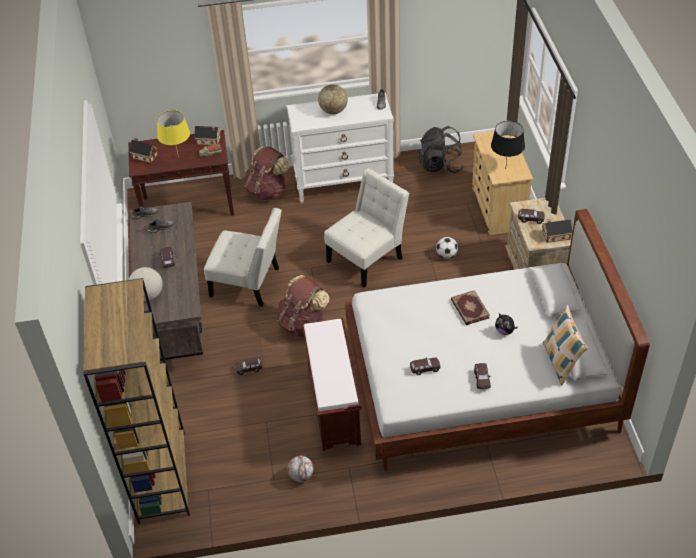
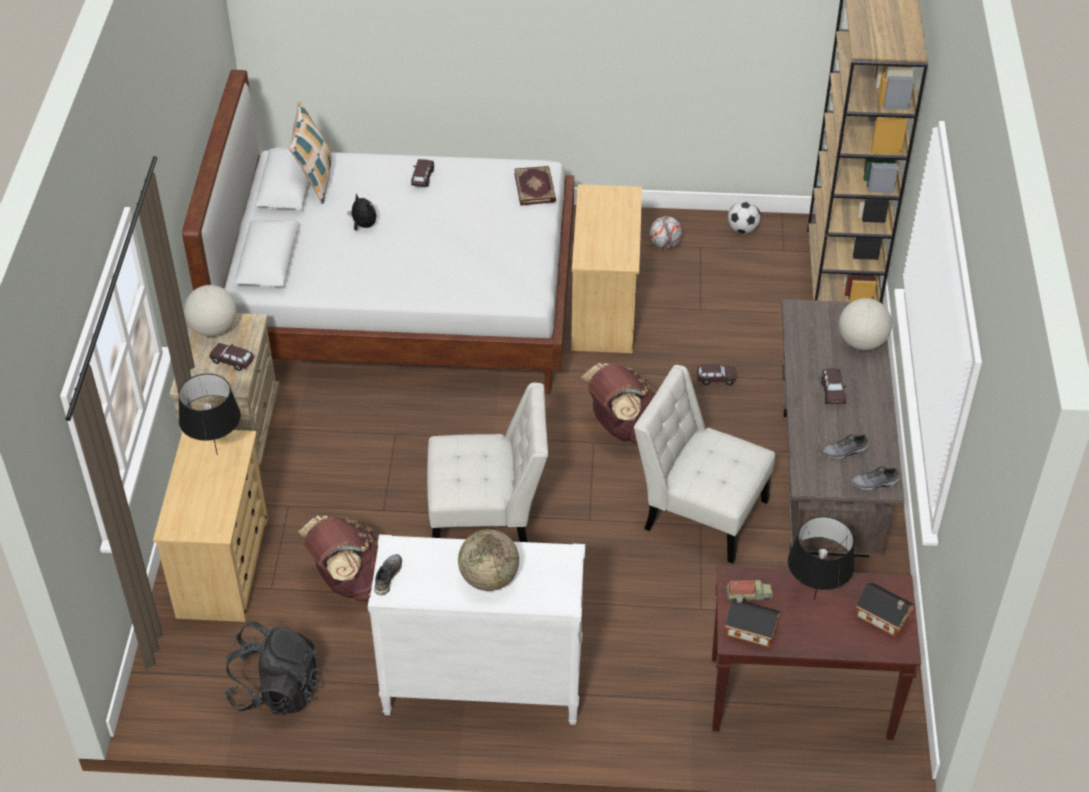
camera: 170 degrees left, 0 degrees up
yellow table lamp [157,110,190,158] -> black table lamp [788,516,855,600]
brown backpack [244,146,290,200] -> brown backpack moved to [298,516,379,601]
brown bench [302,318,362,451] -> beige dresser [571,184,642,353]
white chair [324,168,409,287] -> white chair turned 150 degrees counterclockwise [427,382,548,542]
brown toy car [410,357,440,375] -> none
football [436,237,458,259] -> football moved to [728,201,761,233]
book [451,290,490,325] -> book moved to [514,166,556,206]
toy house [542,219,572,243] -> globe [184,285,237,336]

